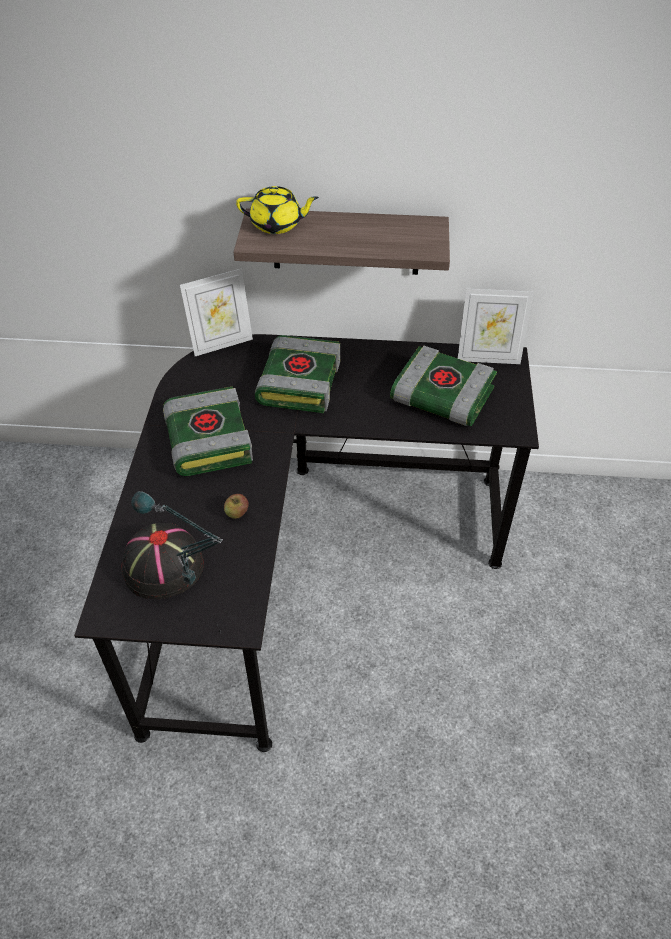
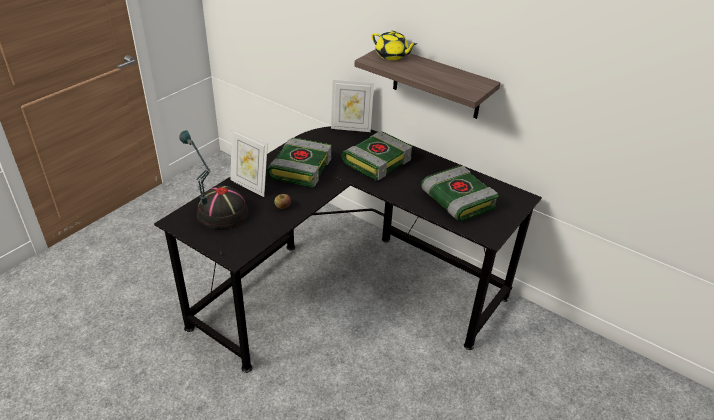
camera: 30 degrees right, 10 degrees down
picture frame [458,288,533,364] -> picture frame moved to [230,127,268,197]

